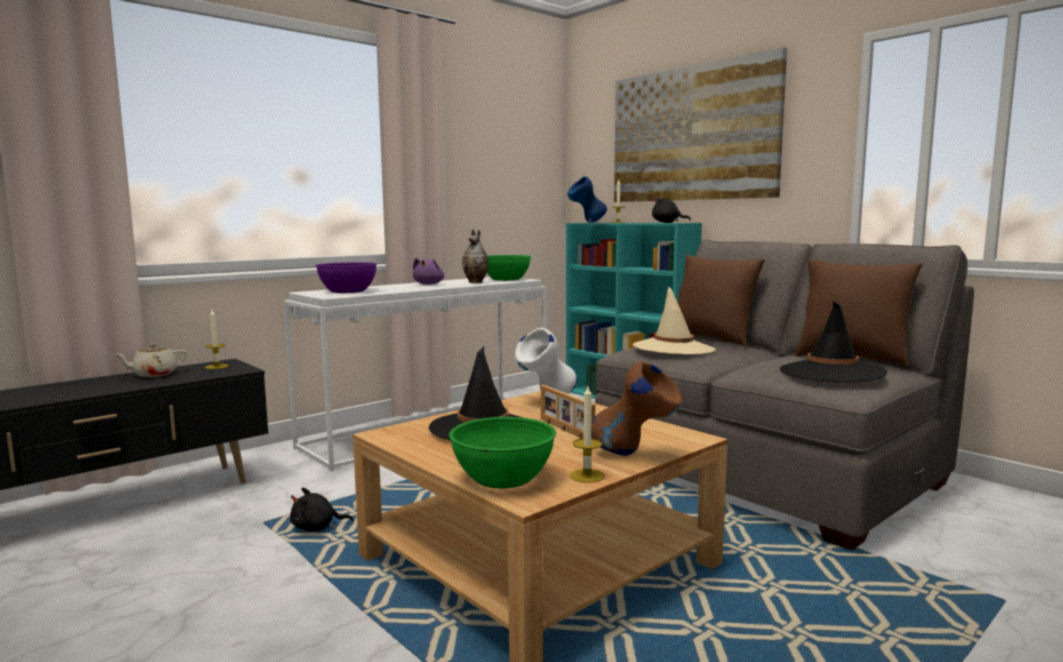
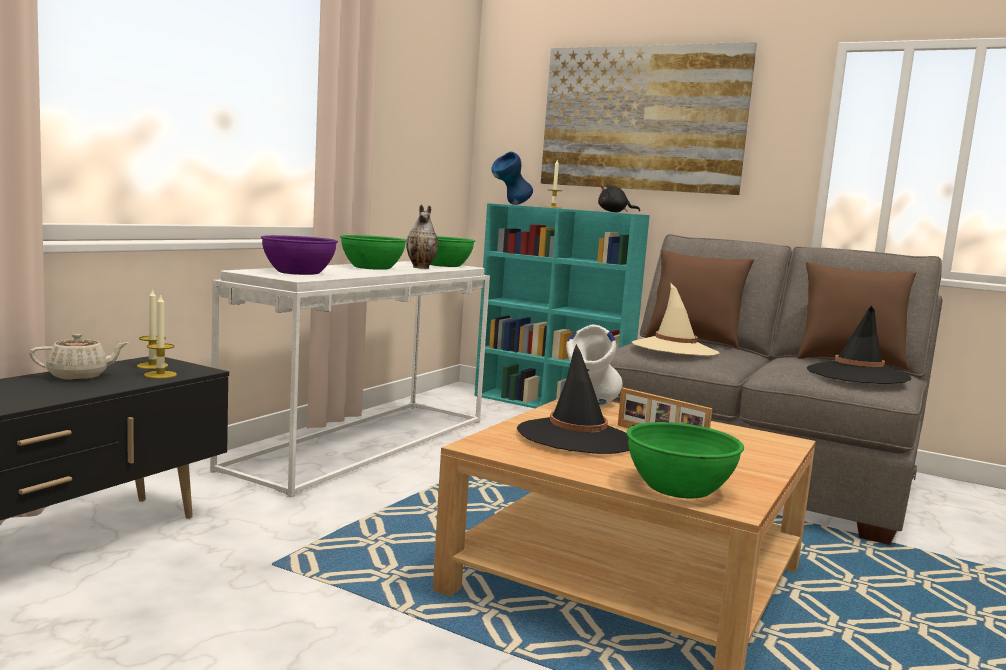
camera: 20 degrees left, 0 degrees up
beige teapot [113,343,187,377] -> beige teapot turned 150 degrees counterclockwise [29,334,129,380]
black plush toy [290,487,353,532] -> none
purple plush toy [413,258,444,285] -> green bowl [340,235,407,270]
candle [570,386,605,483] -> candle moved to [144,294,177,379]
brown vase [591,361,682,456] -> none

